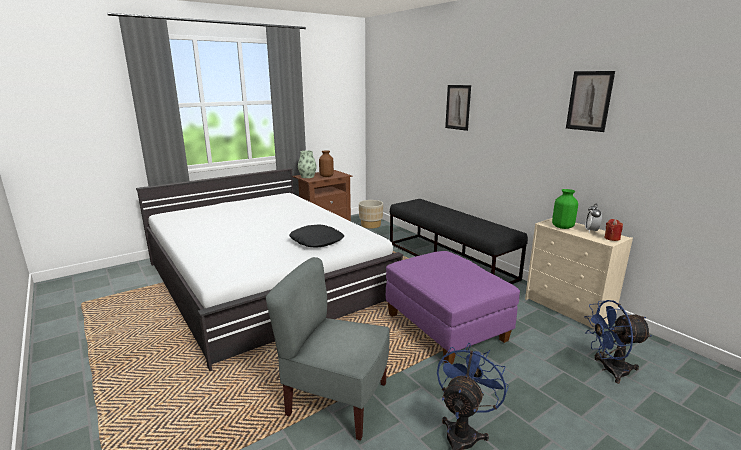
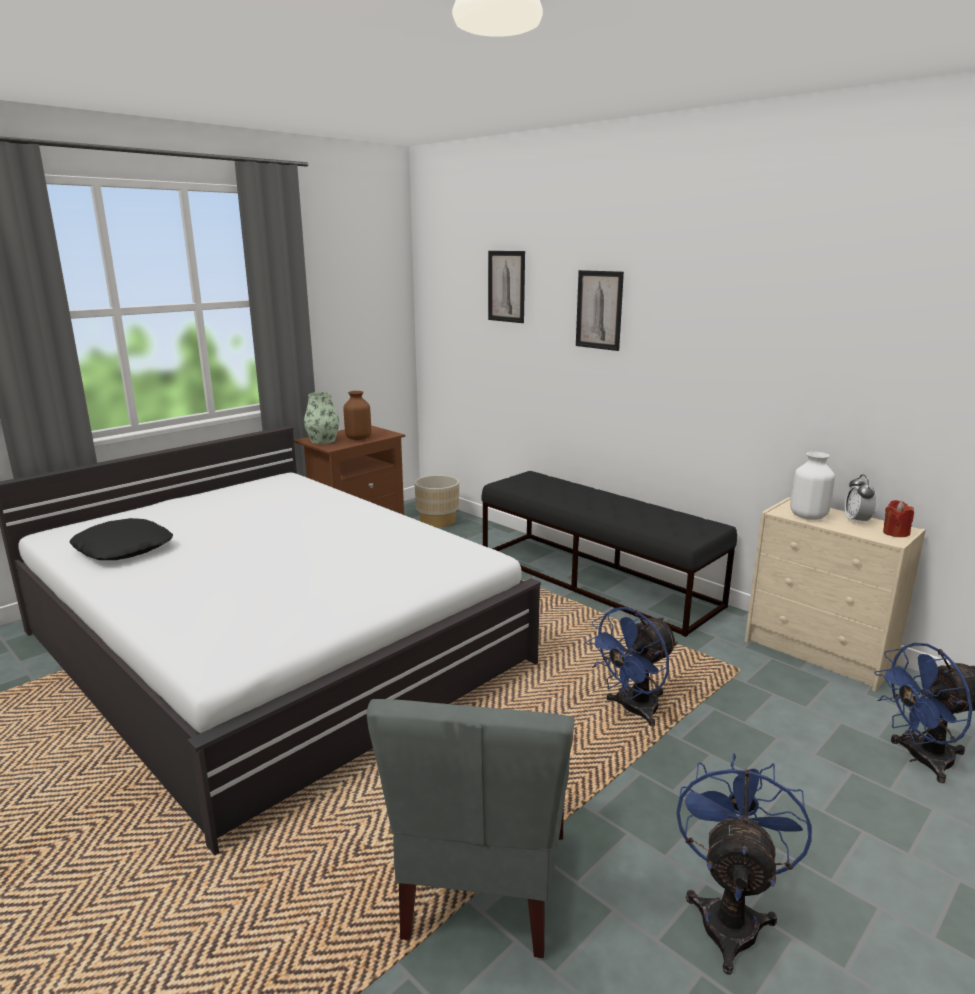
camera: 10 degrees left, 0 degrees up
grey chair [266,257,390,440] -> grey chair turned 90 degrees counterclockwise [366,699,574,958]
black pillow [289,224,344,248] -> black pillow moved to [69,518,173,560]
purple ottoman [386,251,520,364] -> blue fan [586,607,678,726]
green vase [552,189,578,229] -> white vase [790,452,835,520]
picture [566,71,615,132] -> picture moved to [488,251,525,323]

